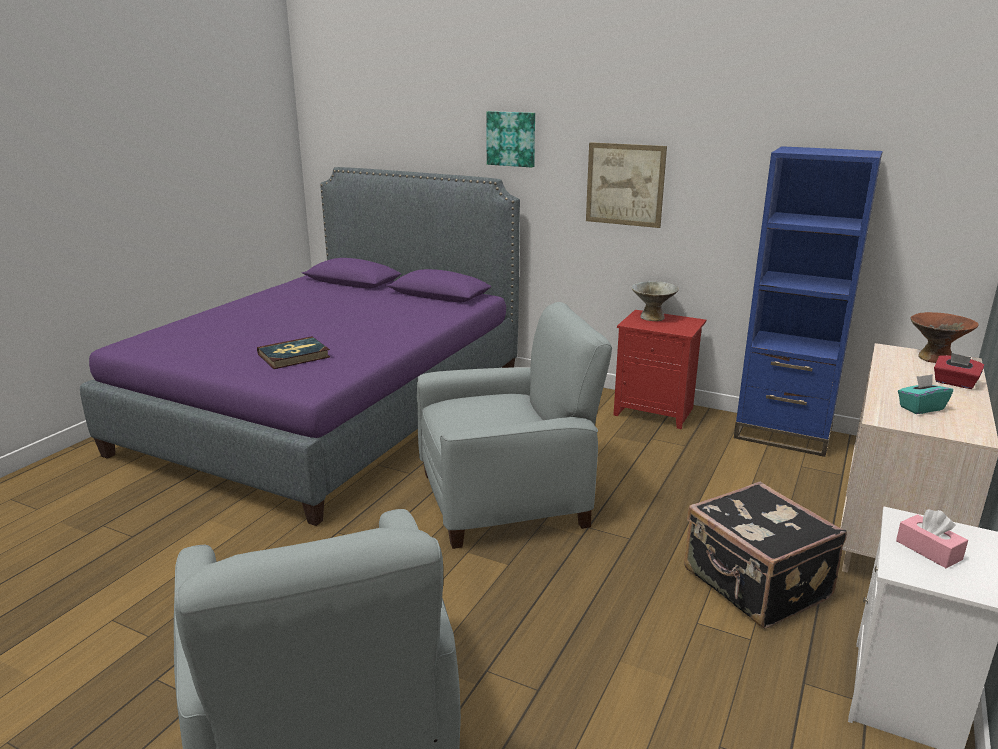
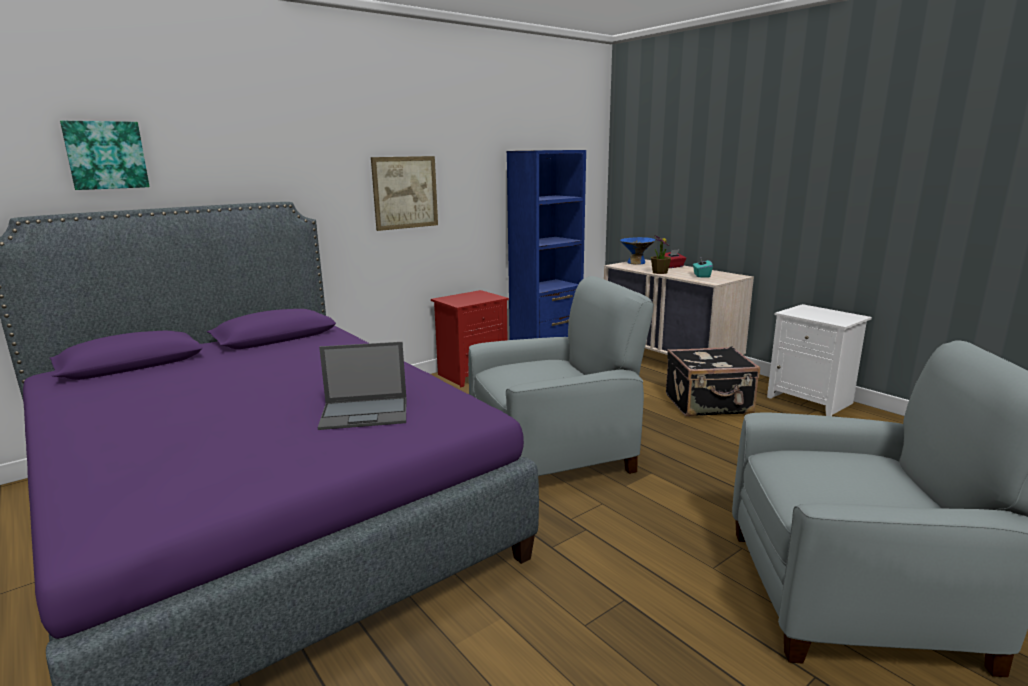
camera: 65 degrees left, 5 degrees down
book [257,336,330,369] -> laptop [318,342,406,430]
grey armchair [417,302,612,549] -> grey armchair turned 60 degrees clockwise [468,276,654,476]
picture [486,111,535,168] -> picture moved to [60,121,150,190]
grey bowl [631,281,679,321] -> none
pink tissue box [896,509,968,568] -> none
brown bowl [911,312,978,363] -> blue bowl [620,237,655,265]
none -> potted plant [651,235,671,274]

